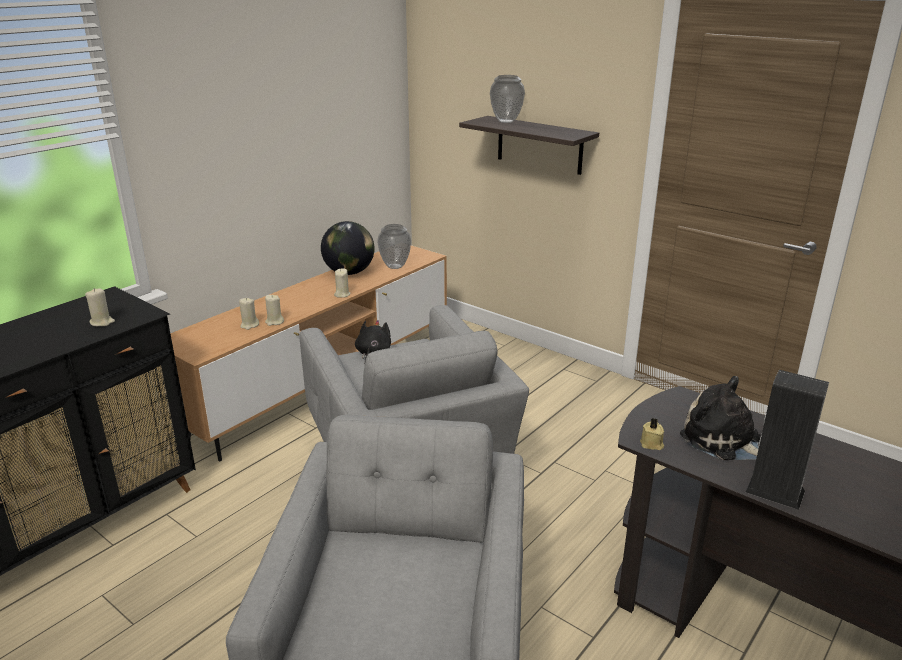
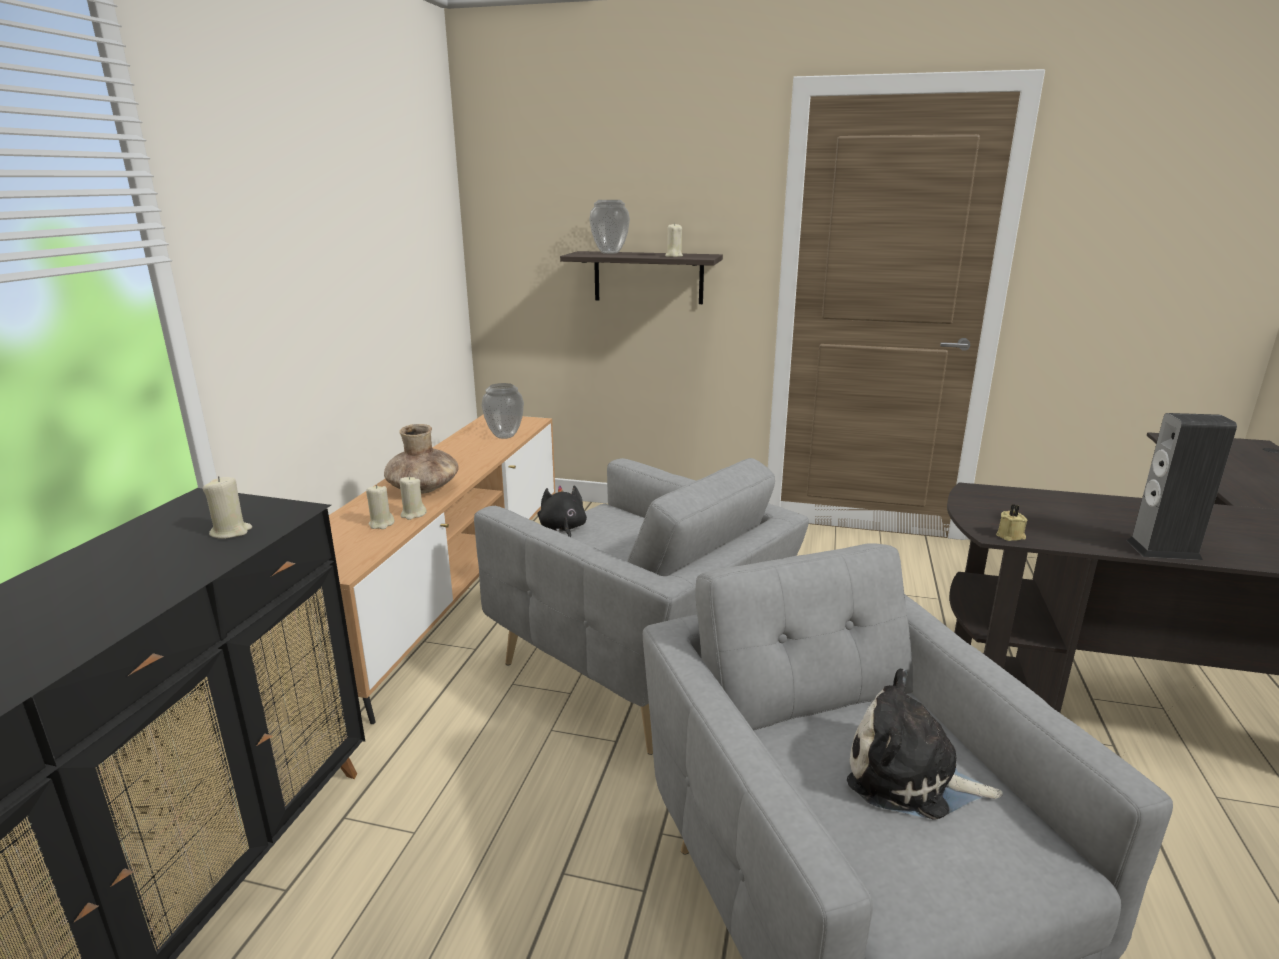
camera: 25 degrees left, 5 degrees down
globe [321,221,375,275] -> none
beige candle [334,268,351,298] -> beige candle moved to [665,223,683,257]
plush toy [680,376,761,460] -> plush toy moved to [847,669,1003,820]
none -> brown vase [384,424,459,494]

